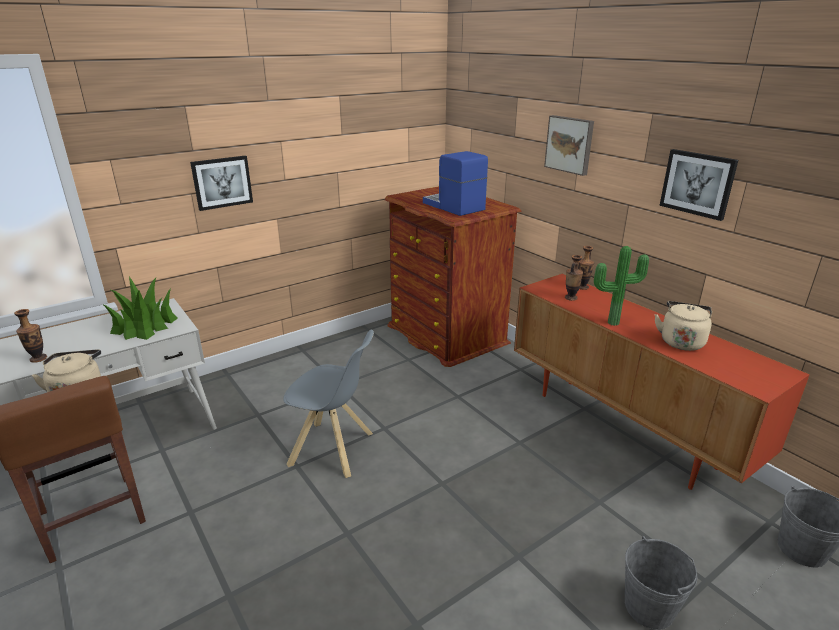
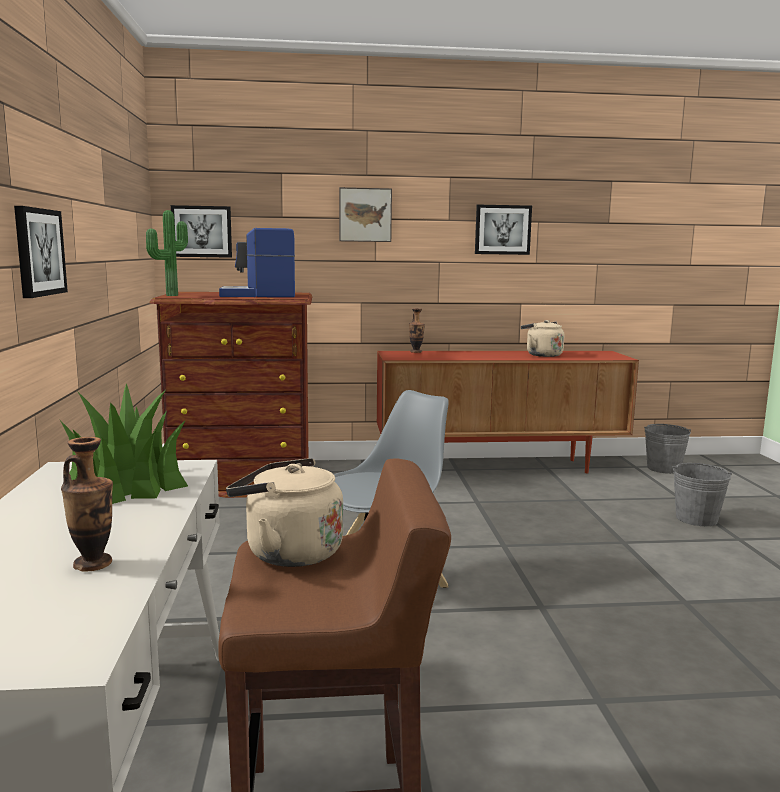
camera: 60 degrees left, 15 degrees down
vase [565,255,583,301] -> none
potted plant [594,246,649,326] -> potted plant moved to [146,210,188,296]
none -> picture [171,205,232,258]

